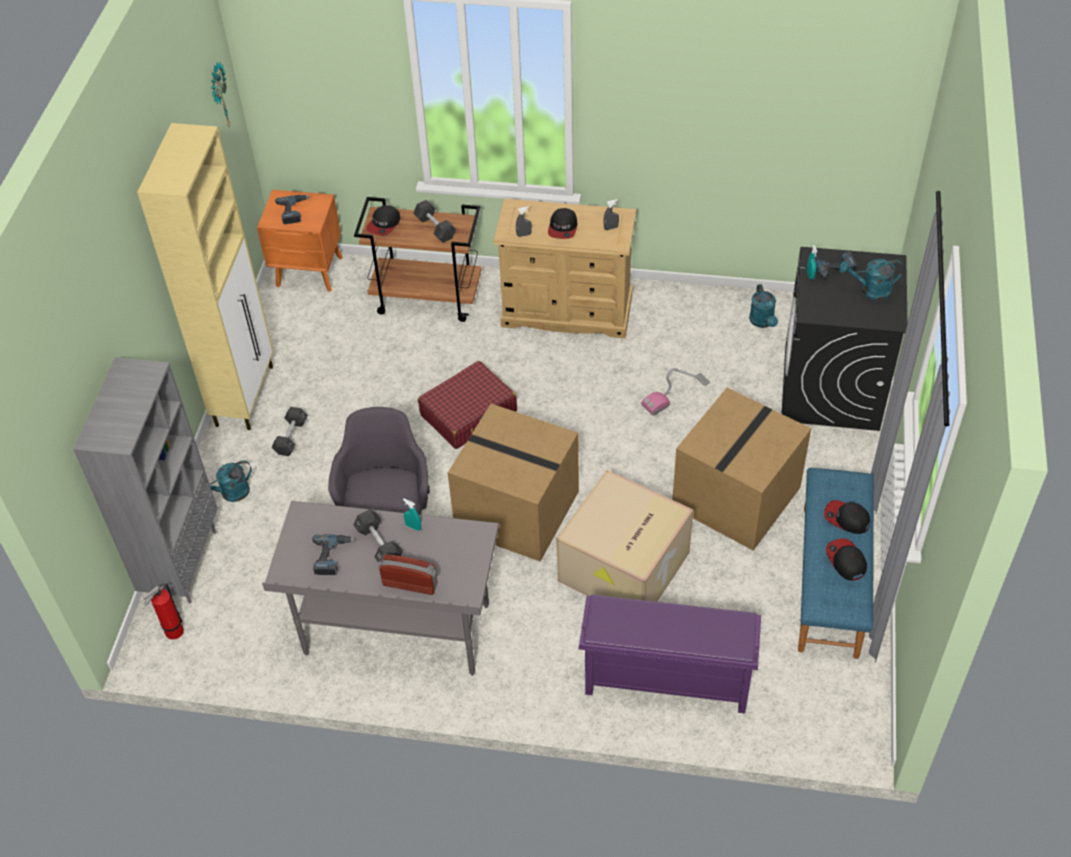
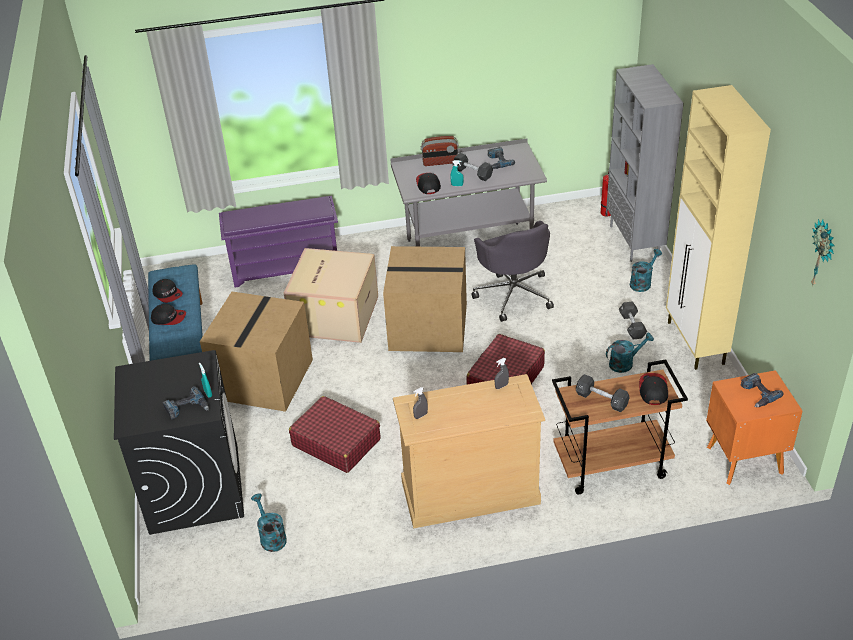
camera: 160 degrees right, 10 degrees down
cap [548,208,577,239] -> cap moved to [416,173,441,194]
vacuum cleaner [641,368,710,416] -> red suitcase [289,396,380,473]
turquoise watering can [839,259,904,300] -> turquoise watering can moved to [606,333,654,373]

